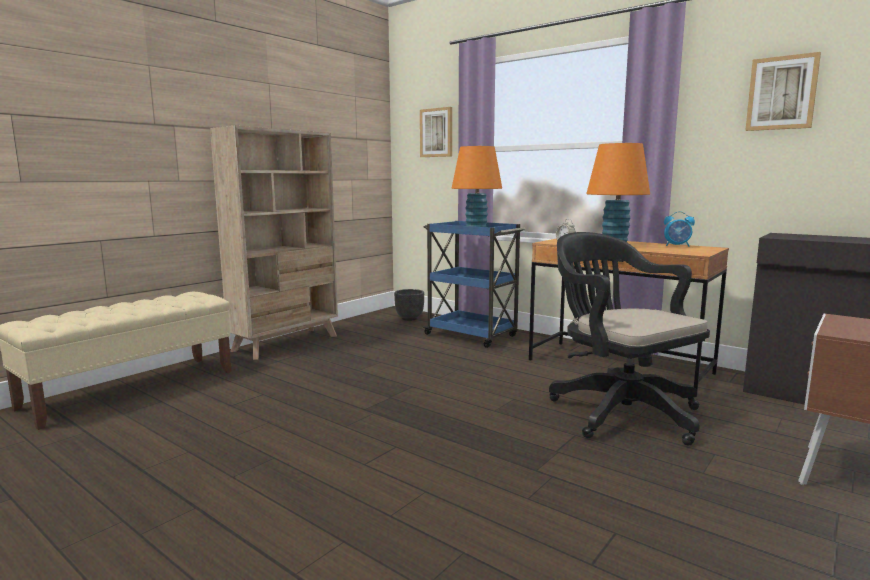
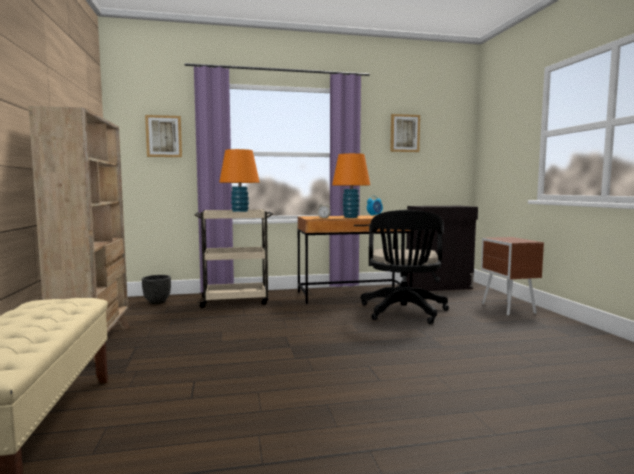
camera: 50 degrees left, 5 degrees down
blue cart [423,221,525,348] -> beige cart [194,209,273,308]
black office chair [549,232,710,446] -> black office chair turned 90 degrees counterclockwise [361,210,449,324]

